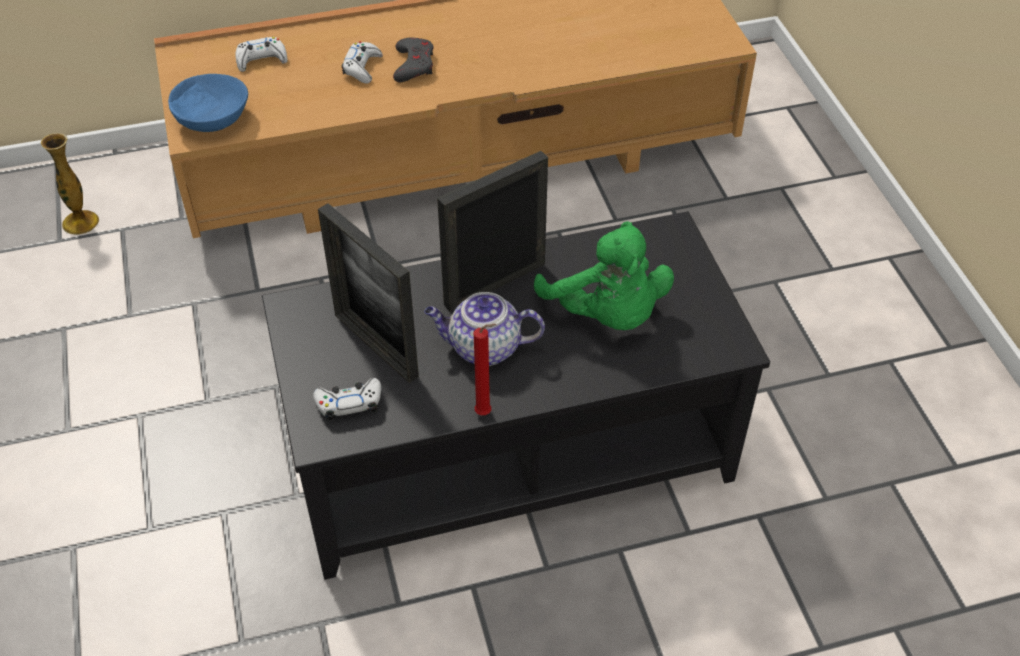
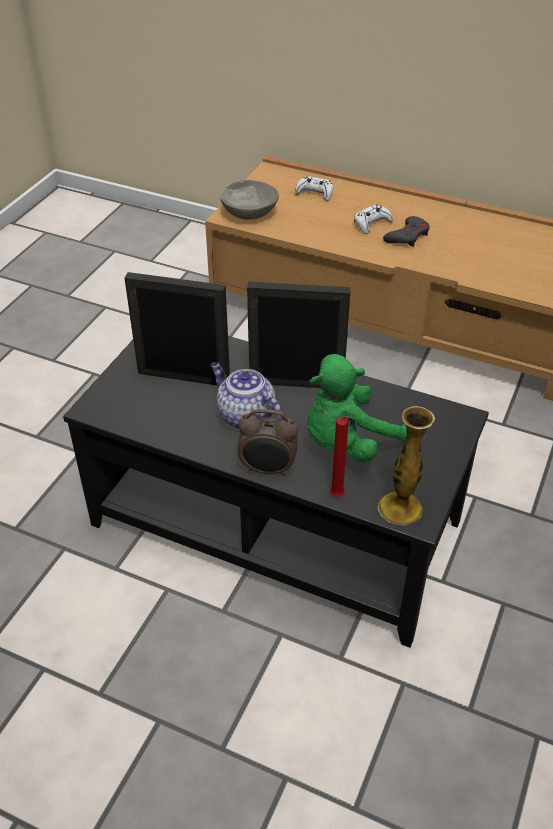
camera: 40 degrees right, 5 degrees down
vase [41,133,99,235] -> vase moved to [378,406,435,525]
blue bowl [168,74,248,132] -> grey bowl [220,180,279,220]
white game controller [313,378,381,421] -> none
picture frame [318,203,419,383] -> picture frame turned 105 degrees clockwise [124,272,230,385]
red candle [474,324,496,415] -> red candle moved to [330,416,353,497]
green plush toy [534,221,674,330] -> green plush toy turned 45 degrees clockwise [307,354,407,463]
none -> alarm clock [237,409,298,477]

